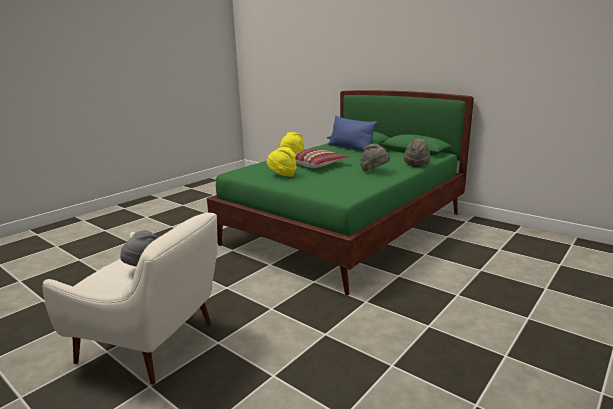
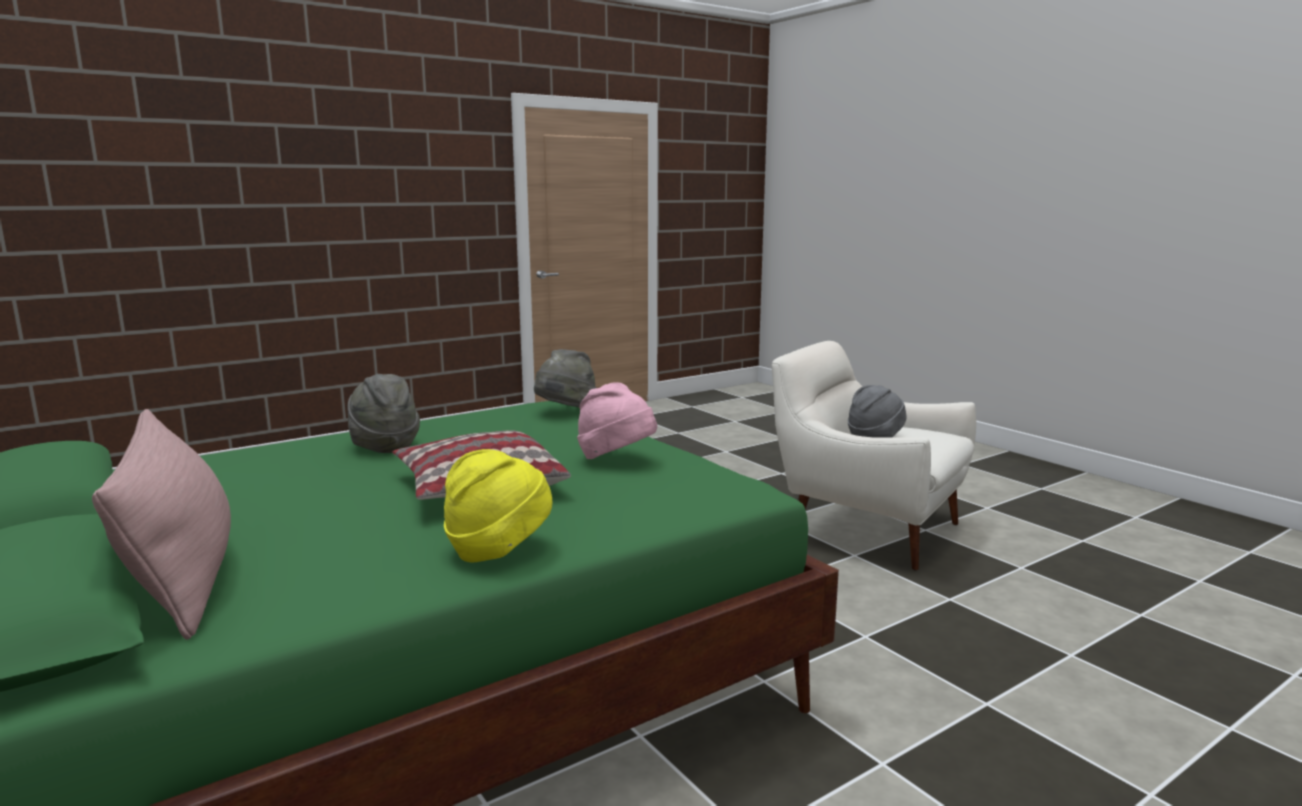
camera: 165 degrees left, 5 degrees down
yellow hat [267,147,297,177] -> pink hat [577,382,657,459]
blue pillow [328,116,378,151] -> pink pillow [92,409,231,640]
grey hat [404,138,430,167] -> grey hat moved to [534,349,596,407]

